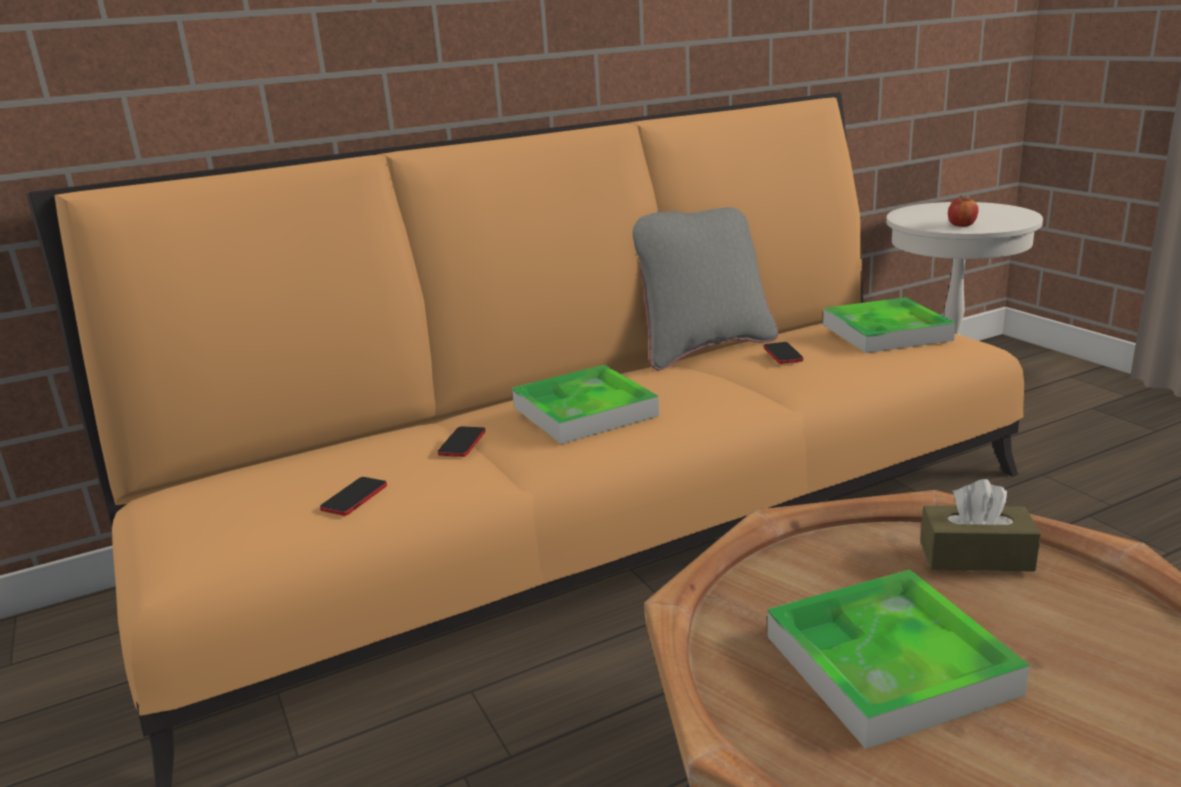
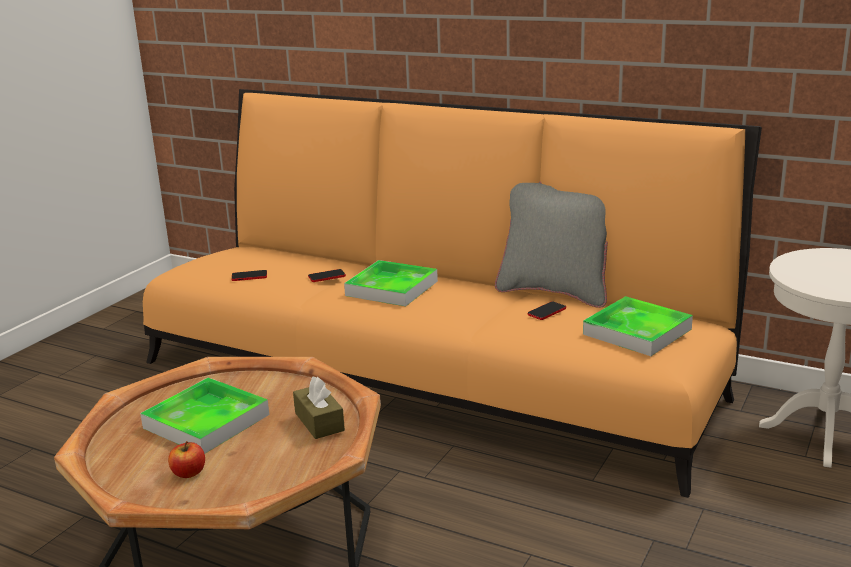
camera: 55 degrees right, 0 degrees up
apple [948,195,978,227] -> apple moved to [168,441,205,478]

